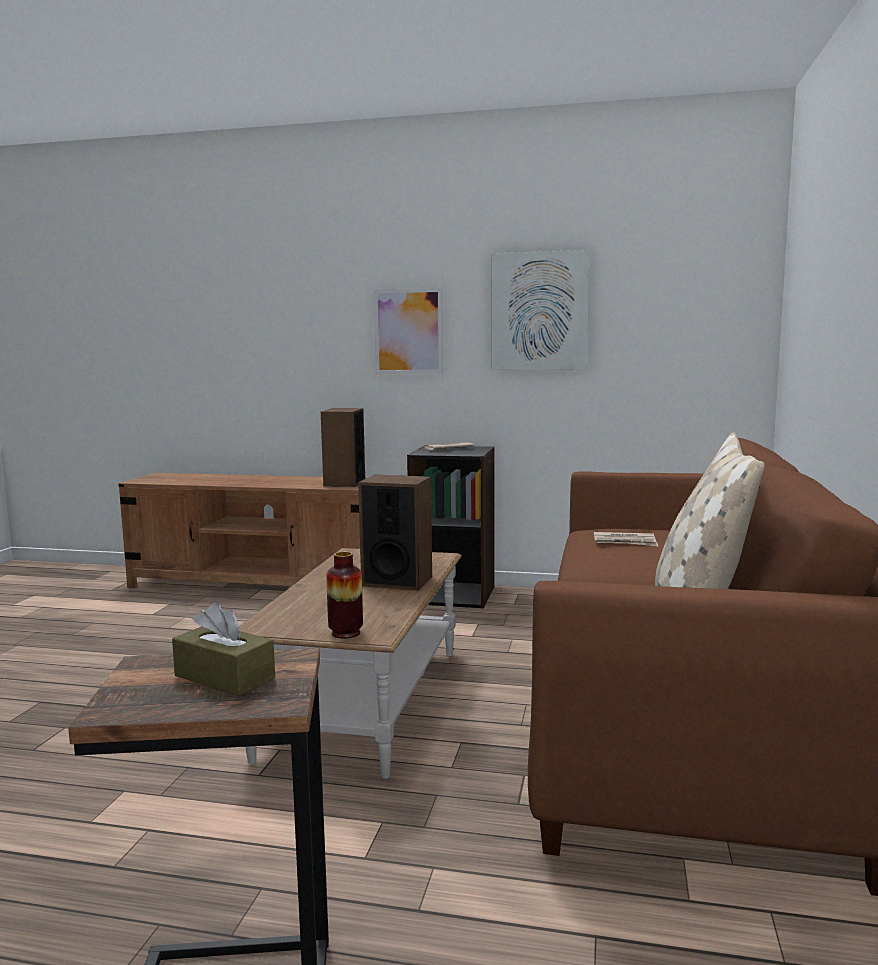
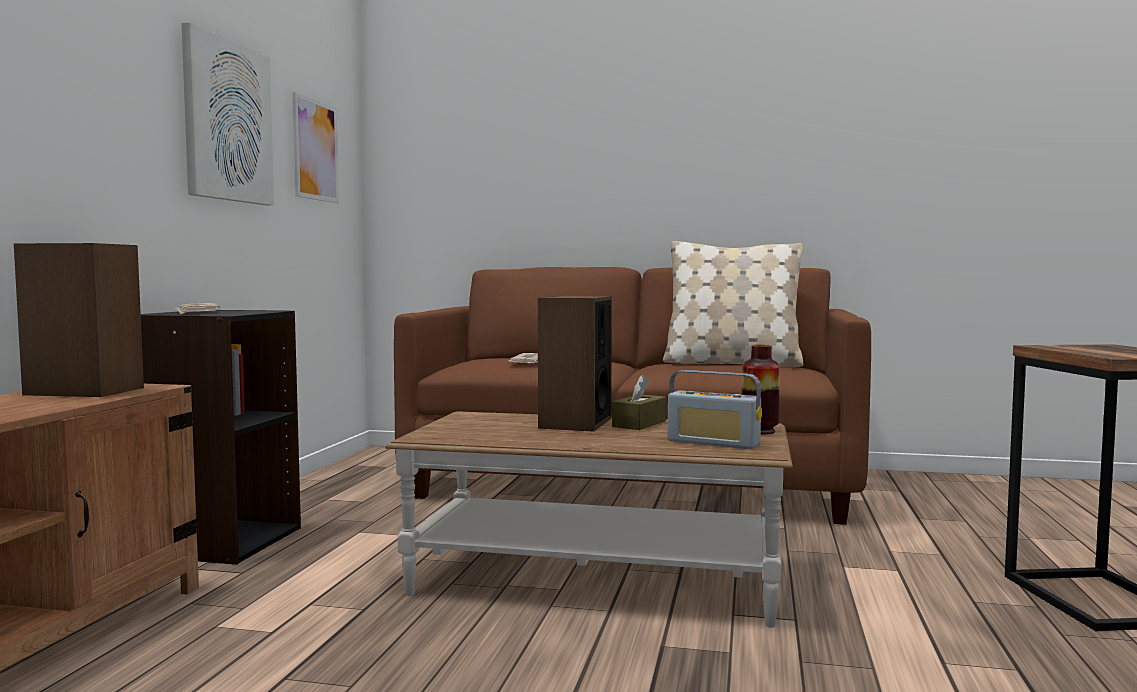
camera: 90 degrees left, 5 degrees down
brown tissue box [172,602,275,696] -> brown tissue box moved to [612,375,666,430]
picture [374,288,443,374] -> picture moved to [293,92,339,203]
none -> radio [668,370,762,449]

